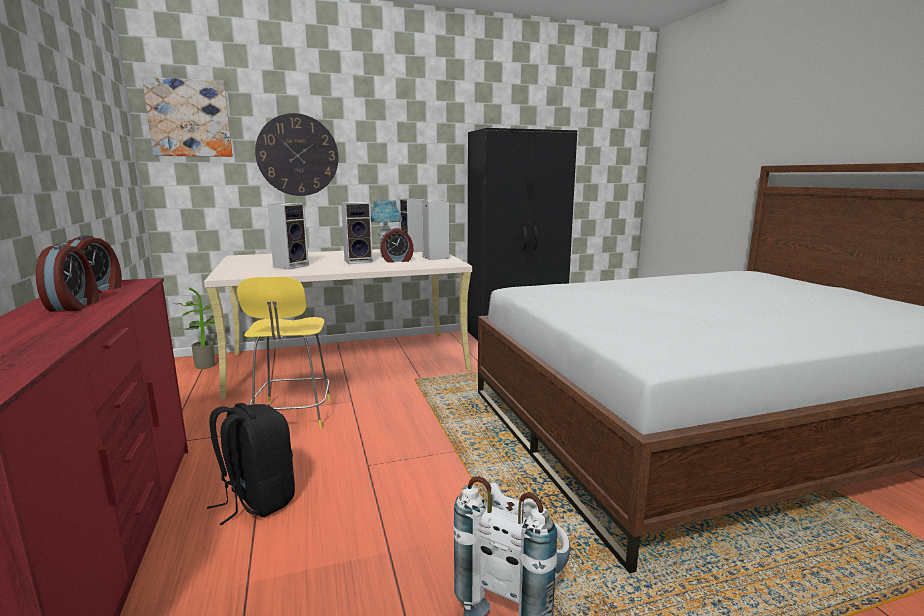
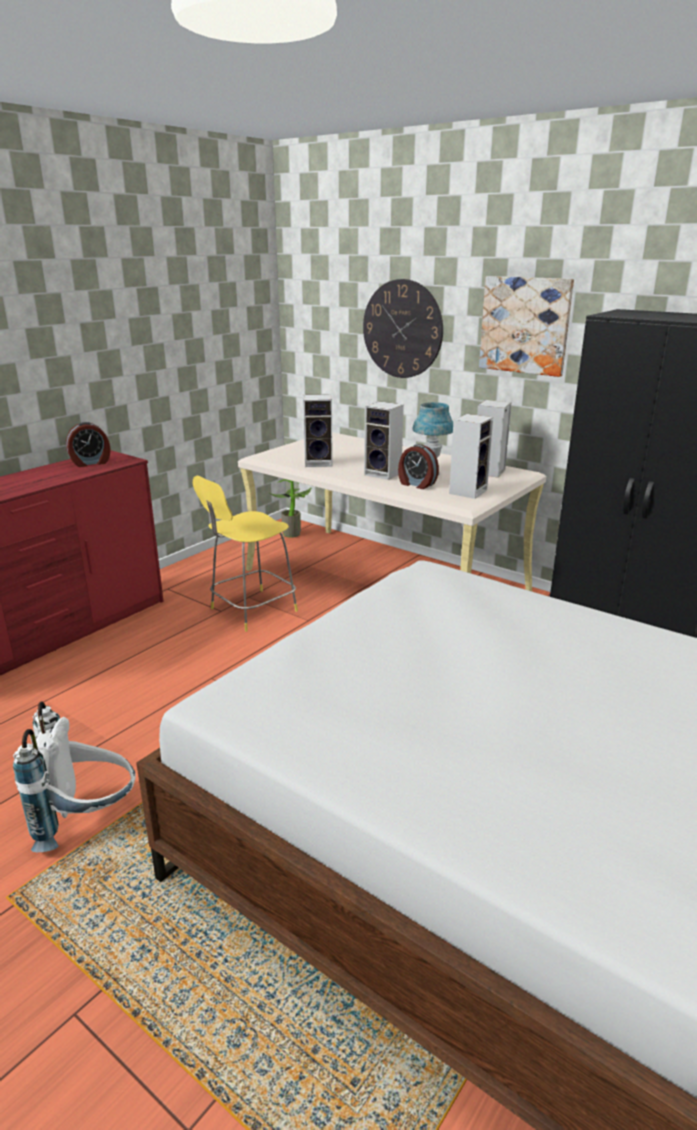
camera: 55 degrees right, 10 degrees up
alarm clock [36,243,99,312] -> none
picture [142,77,233,157] -> picture moved to [479,276,574,377]
black backpack [207,403,295,525] -> none

